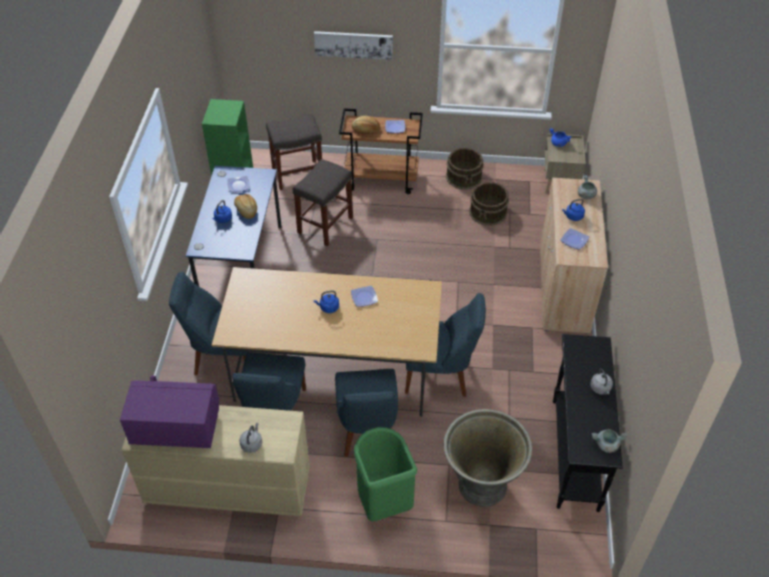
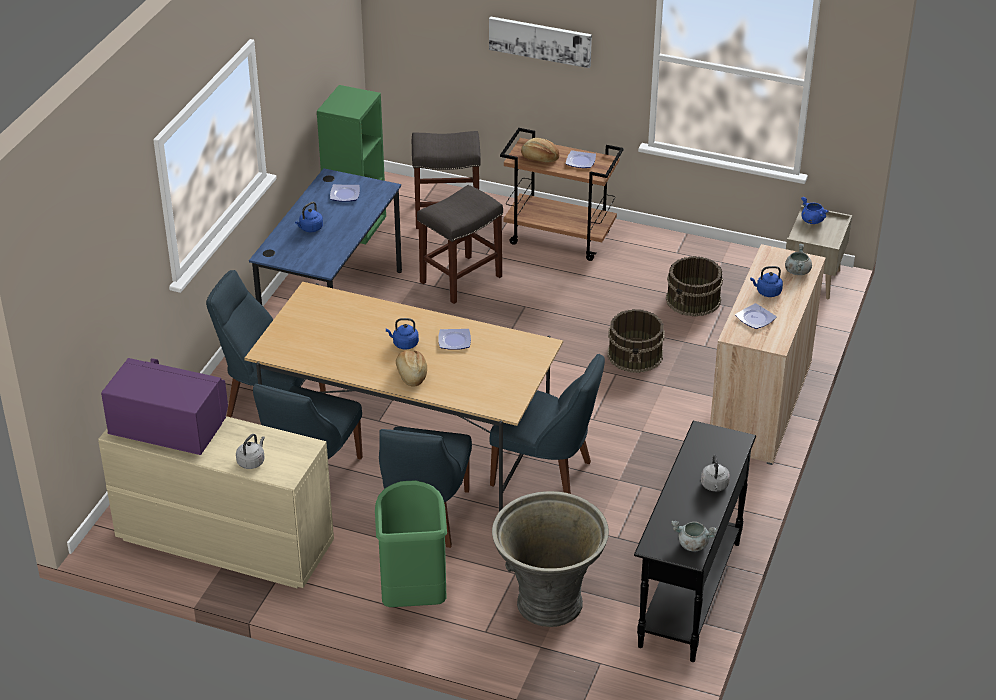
camera: 15 degrees right, 10 degrees down
bread [234,194,257,219] -> bread moved to [396,351,427,387]
brown bucket [446,148,484,190] -> brown bucket moved to [607,309,665,373]

